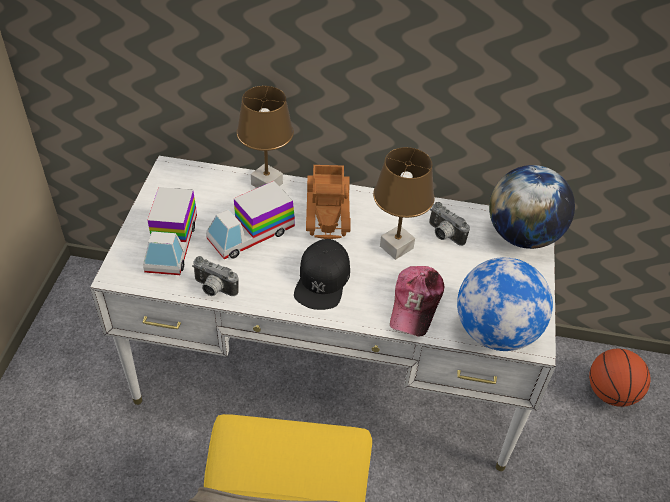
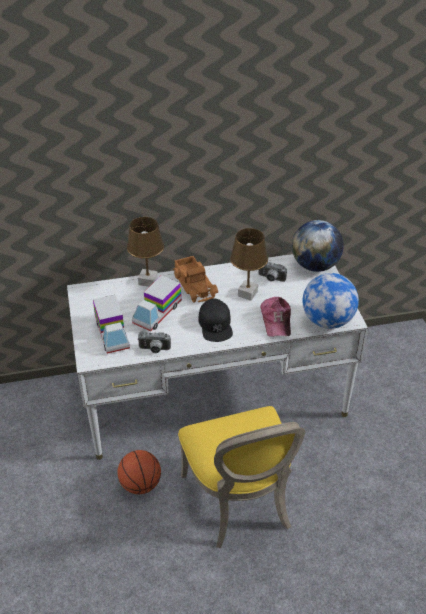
camera: 20 degrees left, 5 degrees down
basketball [589,349,651,407] -> basketball moved to [117,450,161,494]

